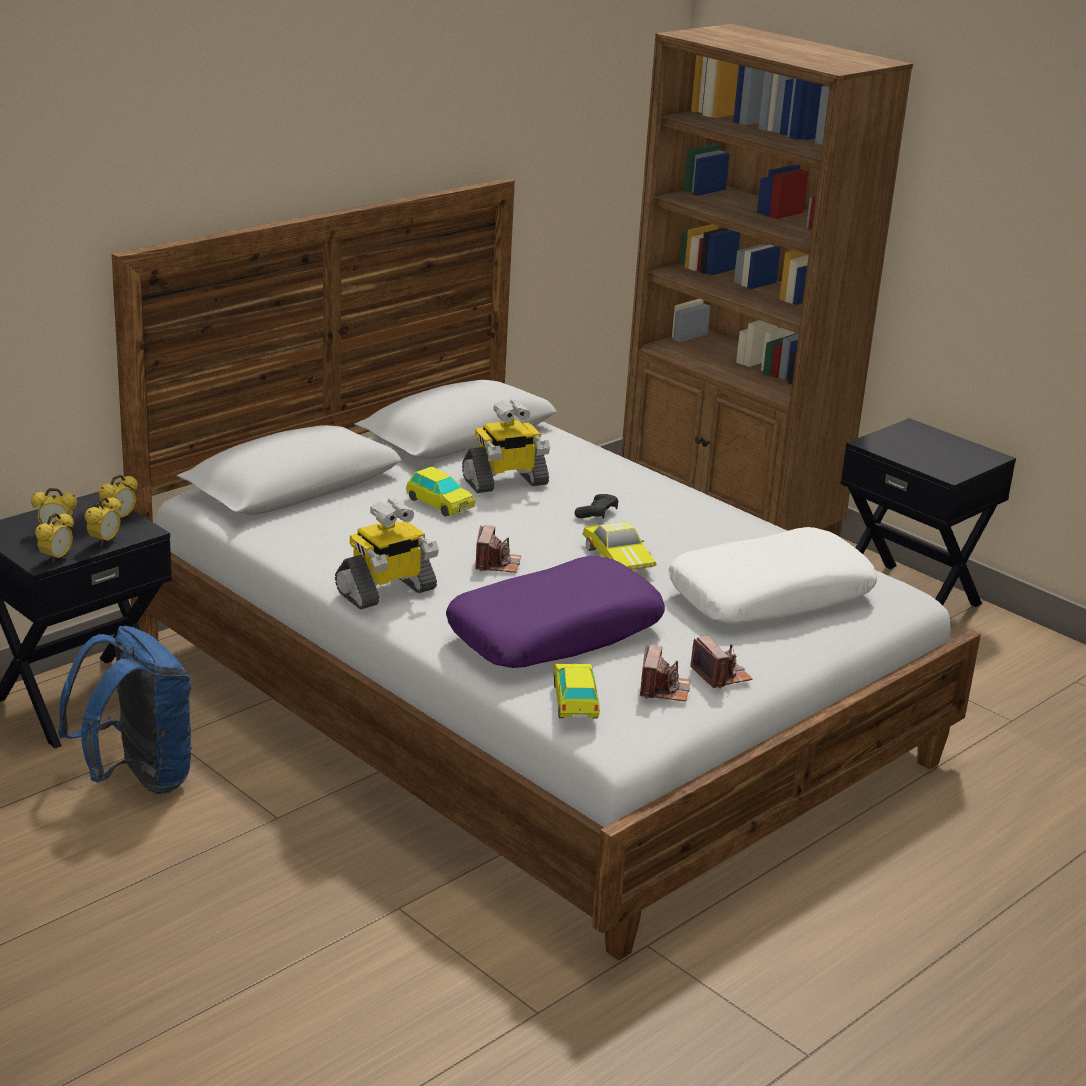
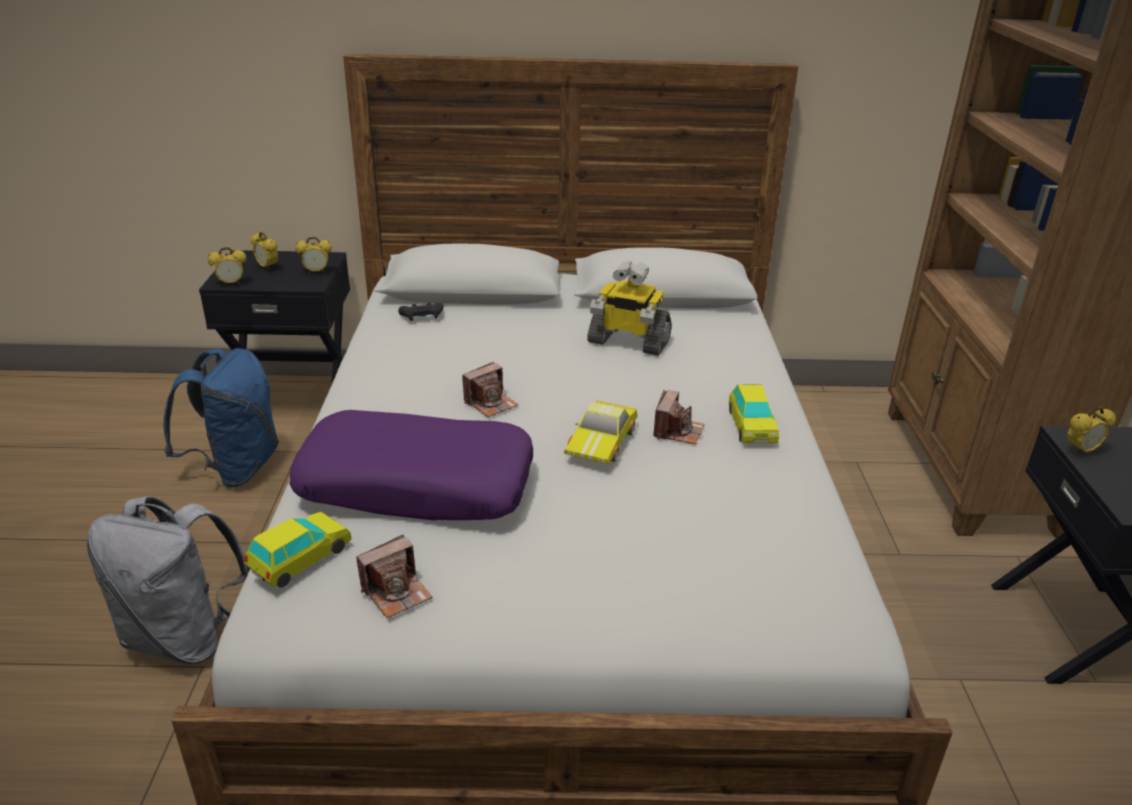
camera: 45 degrees right, 5 degrees up
alarm clock [85,497,122,546] -> alarm clock moved to [1067,406,1116,455]
toy robot [335,499,439,609] -> none
toy car [406,467,475,517] -> toy car moved to [729,385,779,443]
black game controller [575,494,619,519] -> black game controller moved to [398,302,443,321]
white pillow [669,527,877,624] -> none
camera [690,636,752,689] -> camera moved to [653,389,705,445]
none -> grey backpack [87,496,250,664]

